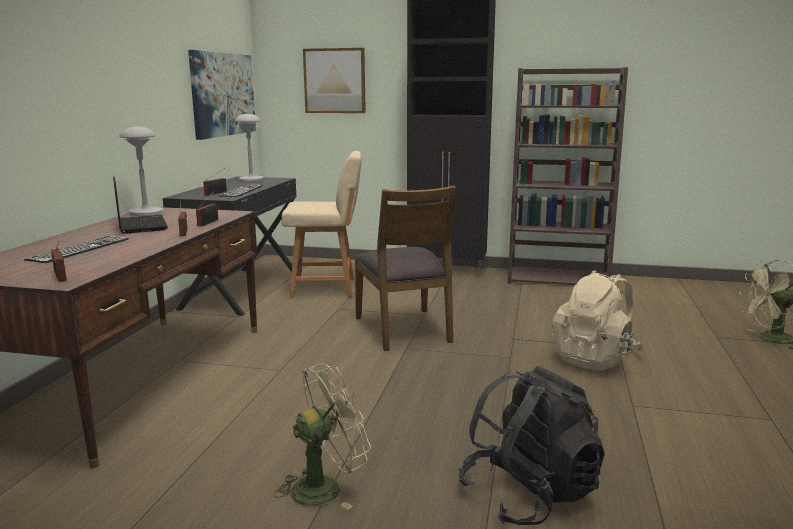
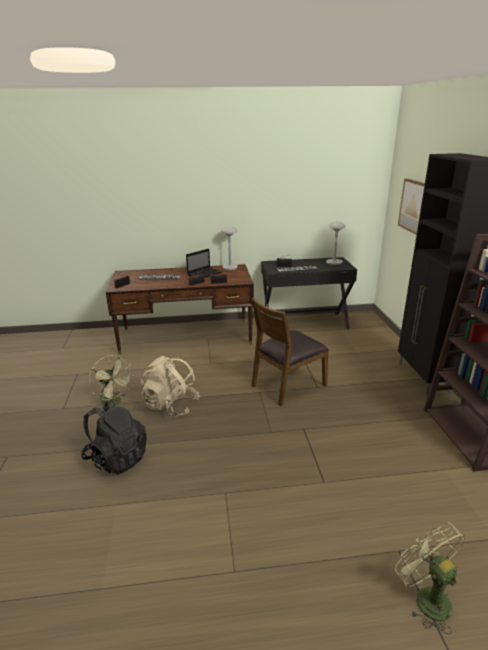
camera: 70 degrees right, 10 degrees up
picture [188,50,256,140] -> none
beige chair [282,151,362,298] -> none
beige backpack [551,270,643,371] -> beige backpack moved to [141,356,200,417]

